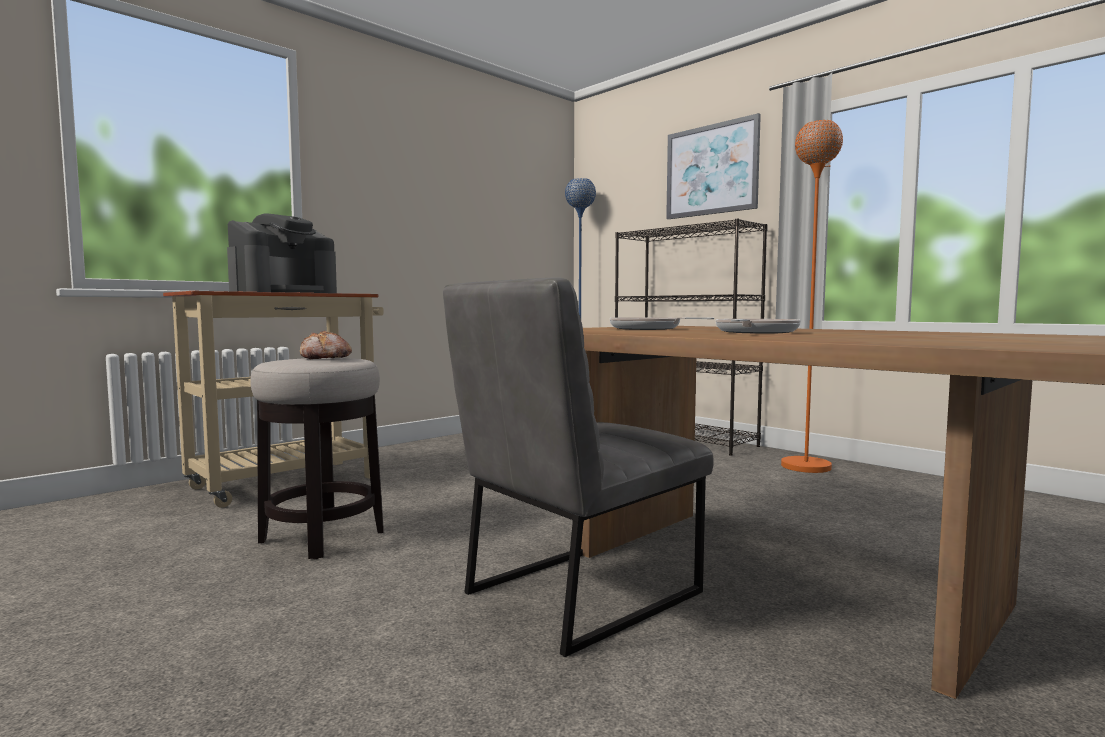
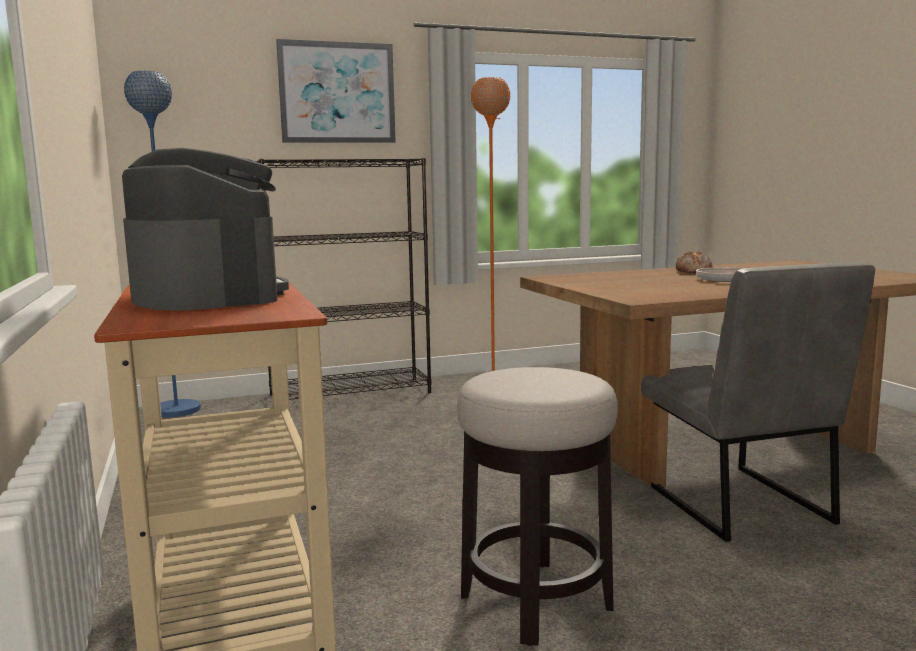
camera: 65 degrees left, 5 degrees up
bread [300,331,352,360] -> bread moved to [676,251,713,273]
frying pan [610,317,714,330] -> none

